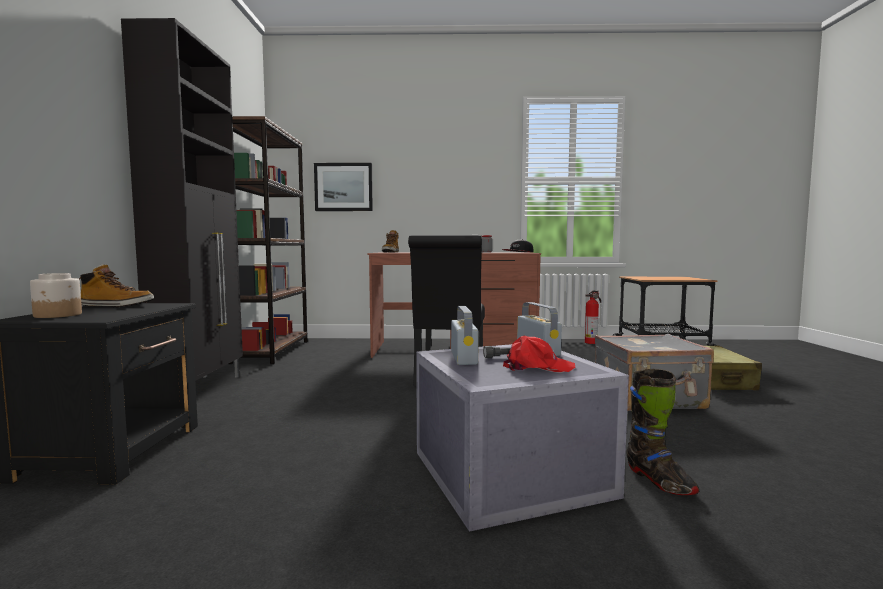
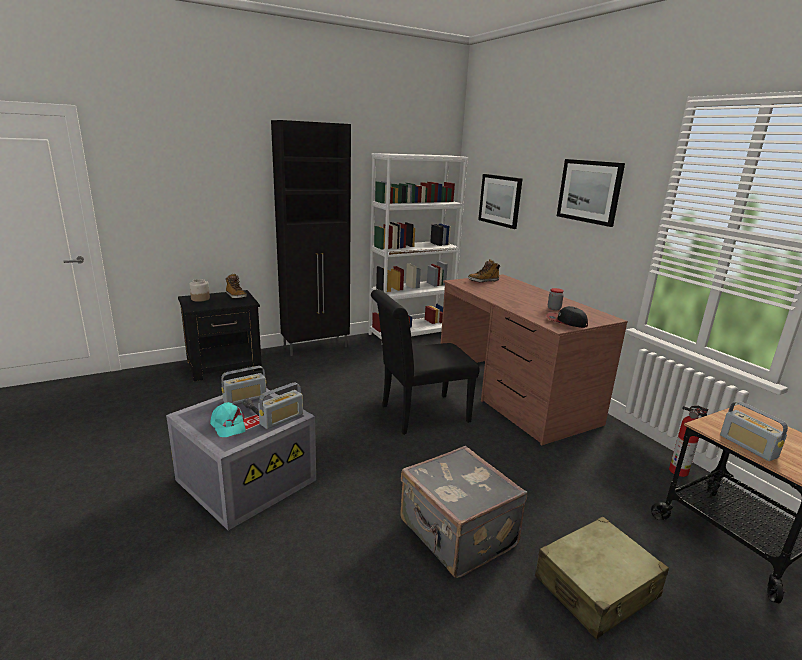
camera: 60 degrees right, 15 degrees up
brown bookcase [229,116,308,364] -> white bookcase [369,153,468,340]
red cap [503,336,575,372] -> turquoise cap [210,402,246,437]
black boot [626,369,699,495] -> none
none -> picture [557,159,625,227]
none -> radio [720,401,788,461]

